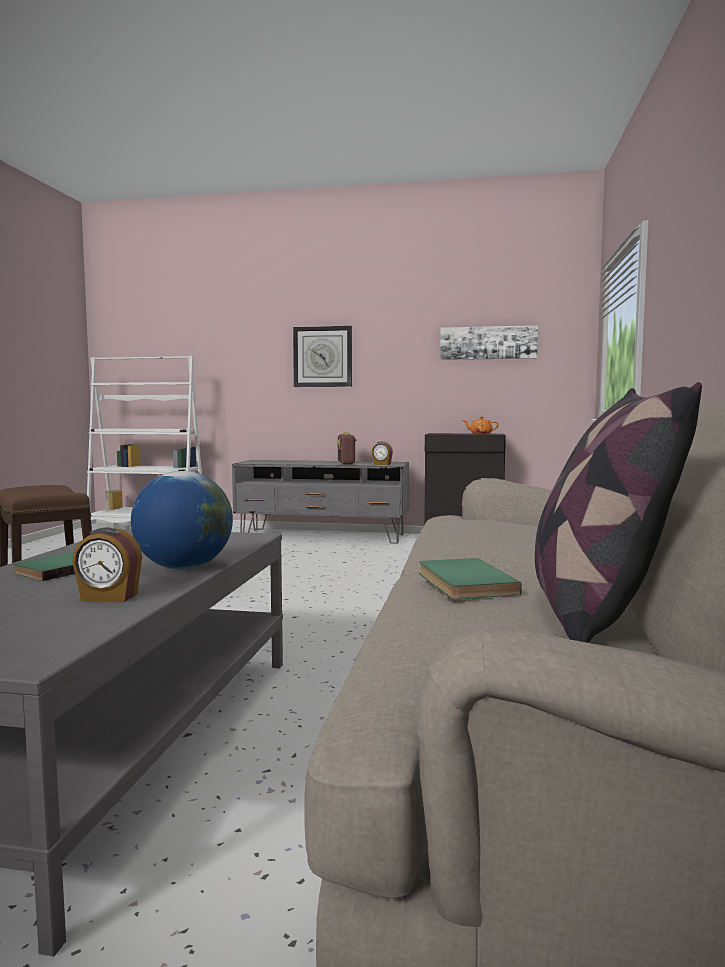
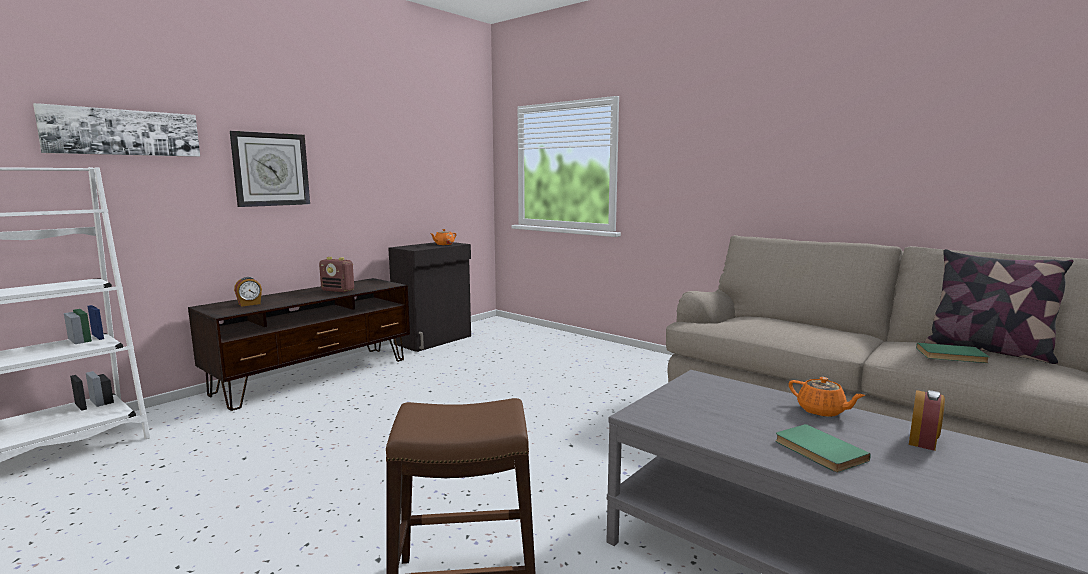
camera: 60 degrees left, 5 degrees up
globe [131,471,233,569] -> orange teapot [789,377,866,417]
grey tv stand [232,460,409,544] -> brown tv stand [188,278,410,411]
alarm clock [372,441,393,465] -> alarm clock moved to [234,277,262,307]
picture [440,325,538,360] -> picture moved to [33,103,200,157]

